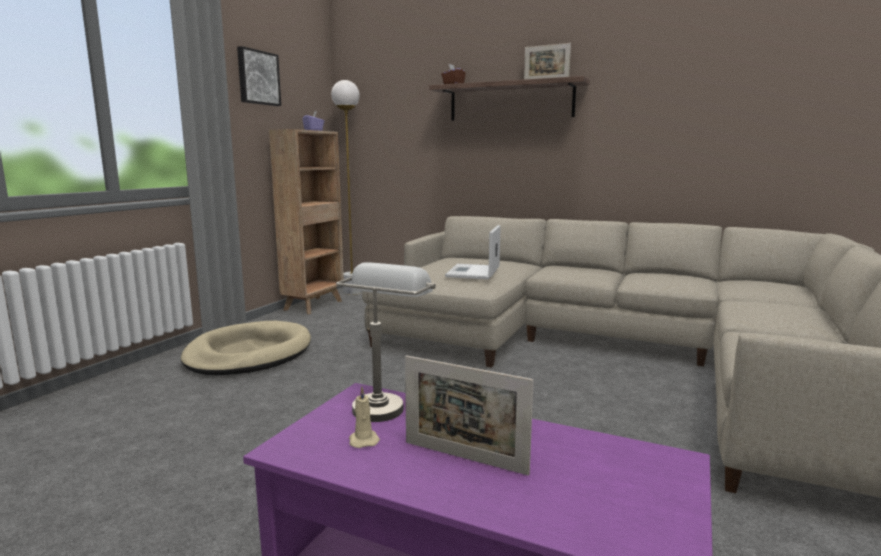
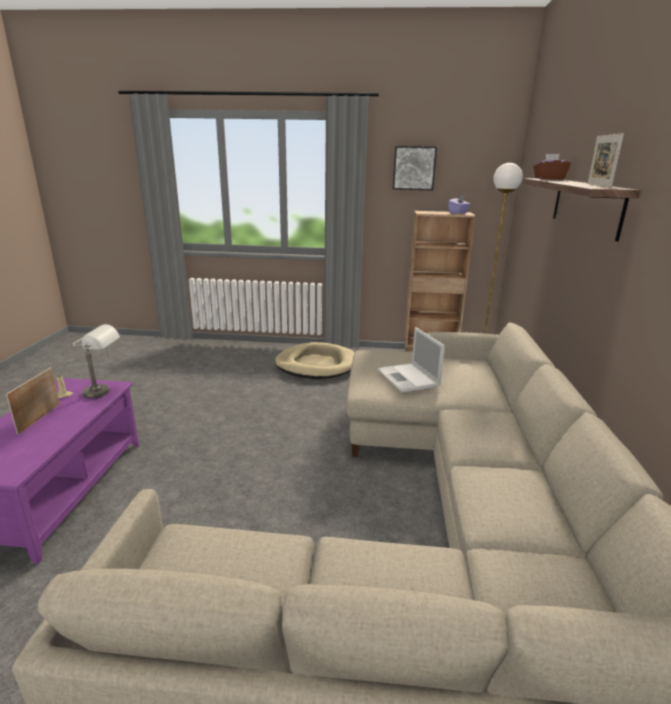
camera: 70 degrees right, 10 degrees up
laptop [445,225,501,280] -> laptop turned 105 degrees counterclockwise [377,327,445,392]

